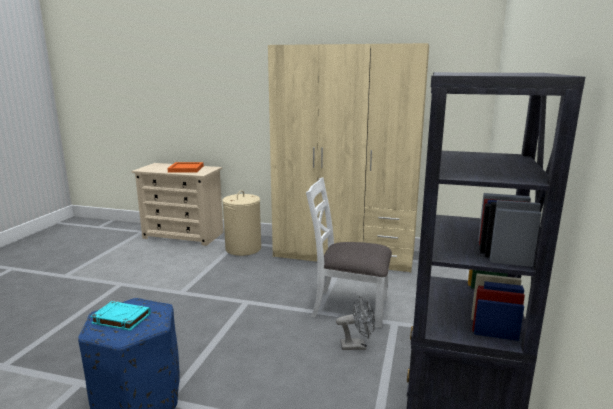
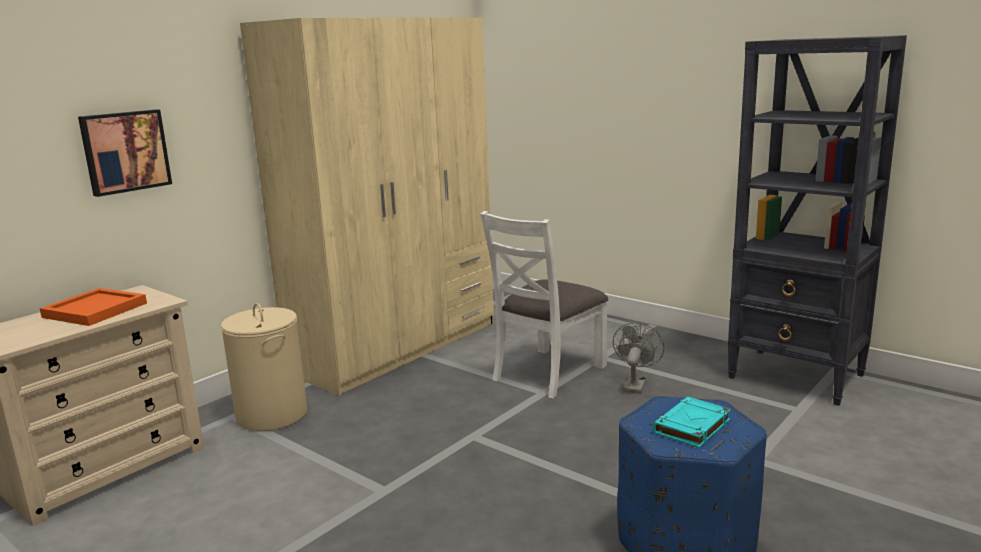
camera: 65 degrees left, 0 degrees up
none -> picture [78,109,172,197]

